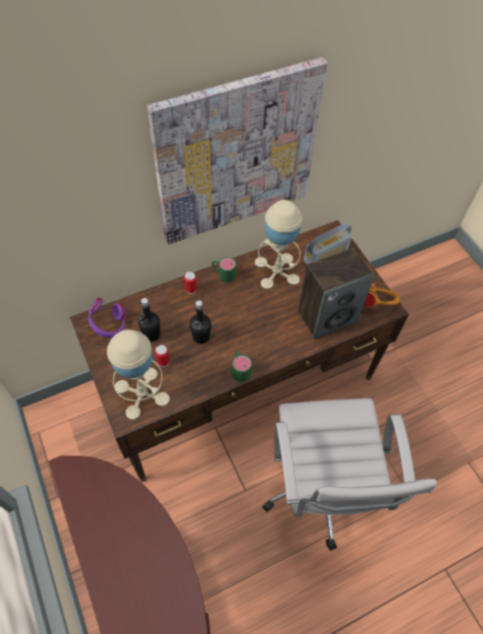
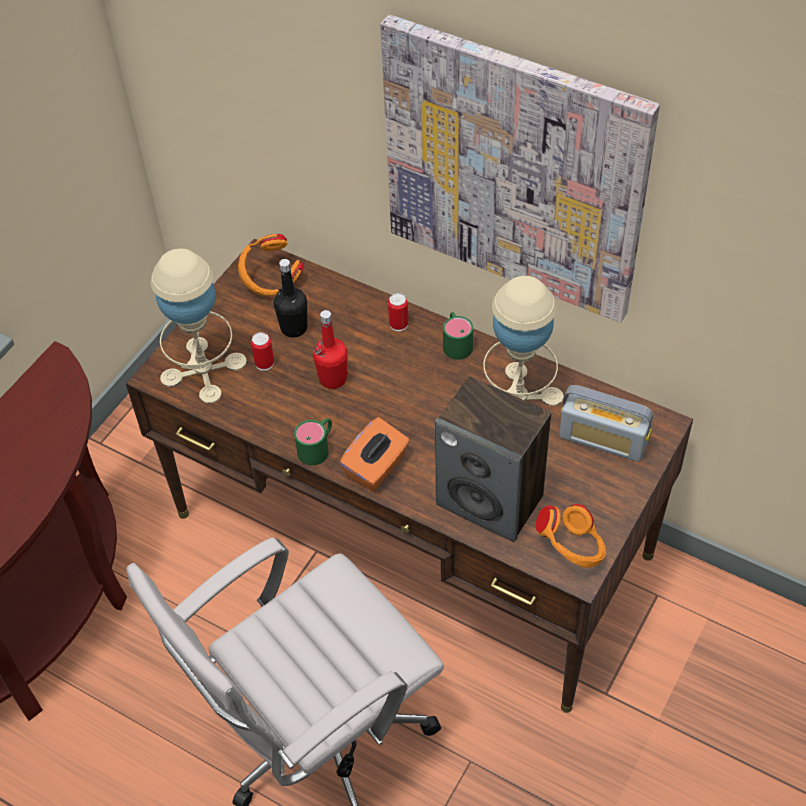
camera: 60 degrees right, 5 degrees down
purple headphones [88,298,126,338] -> orange headphones [238,234,304,296]
black bottle [189,300,211,344] -> red bottle [313,310,348,389]
none -> orange tissue box [340,417,409,491]

